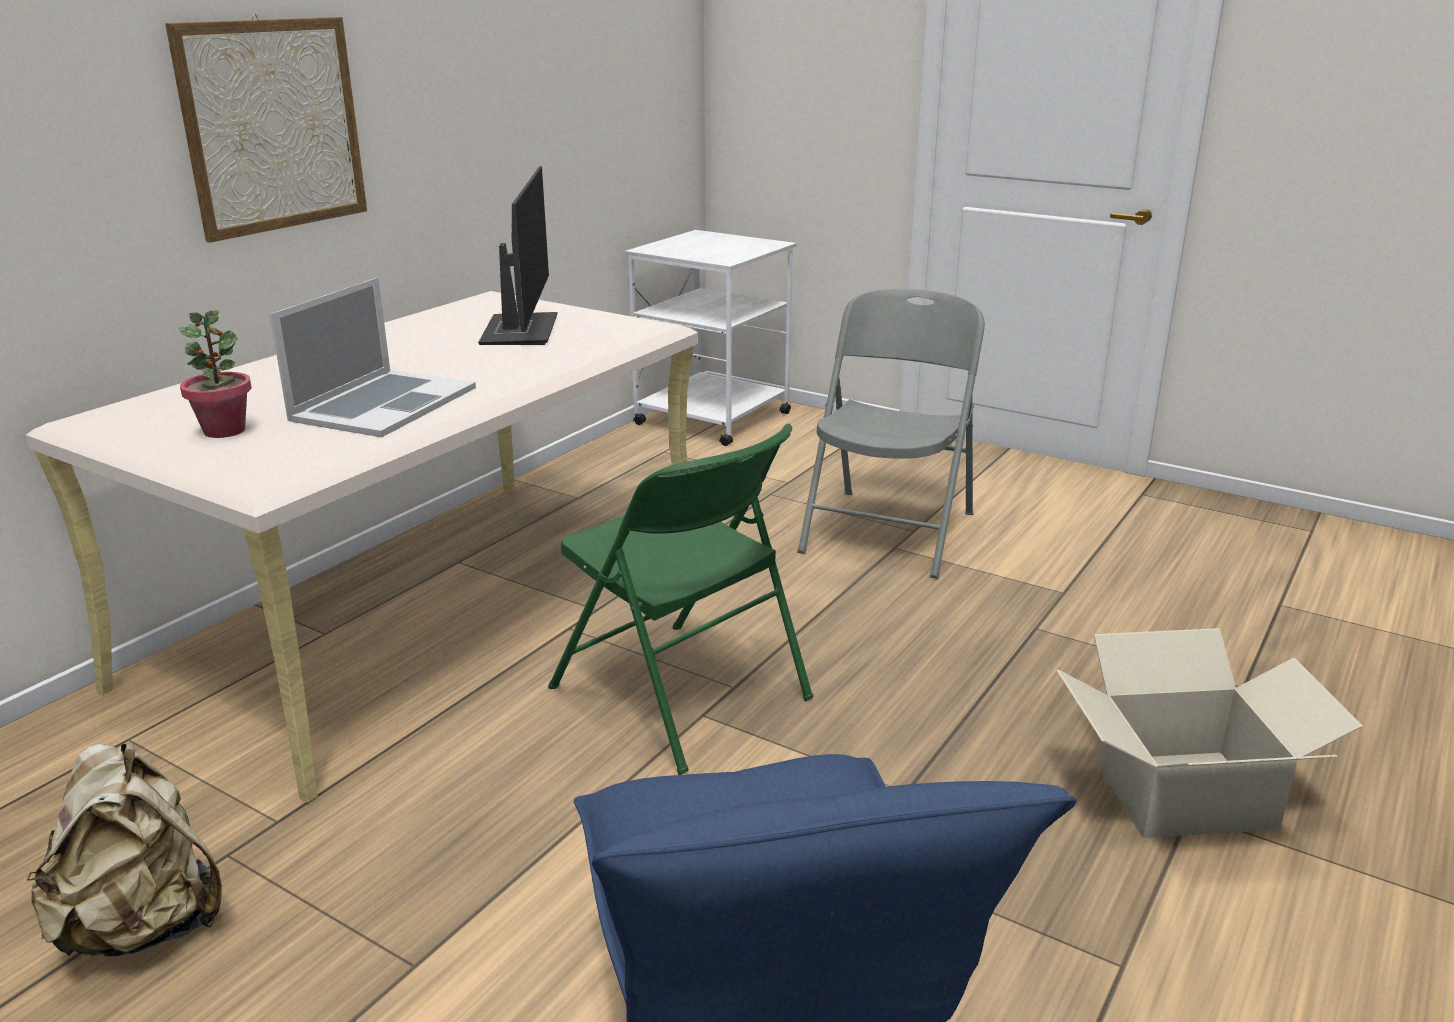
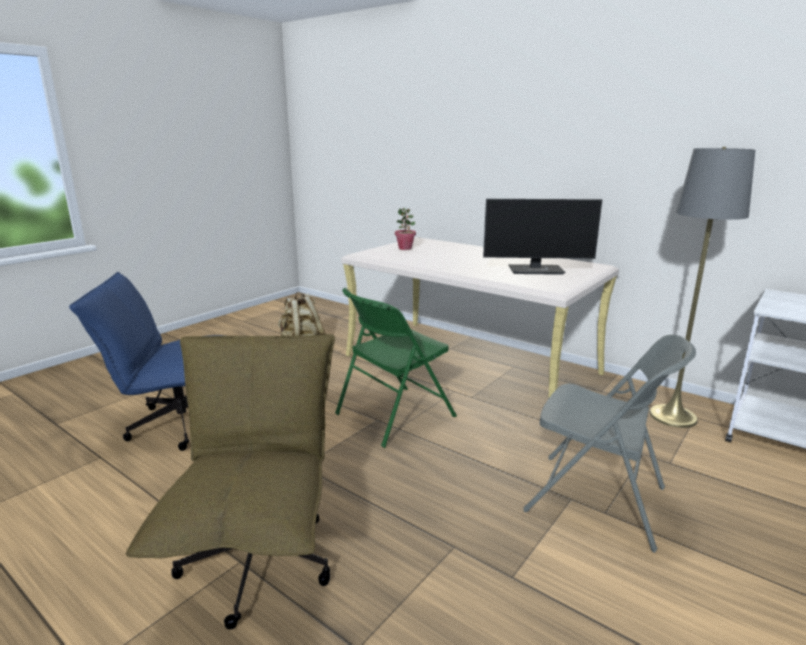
camera: 95 degrees right, 5 degrees down
picture [165,14,367,243] -> none
laptop [270,277,476,437] -> none
cardboard box [1057,628,1363,838] -> beige office chair [126,334,335,630]
none -> grey floor lamp [650,147,755,428]

